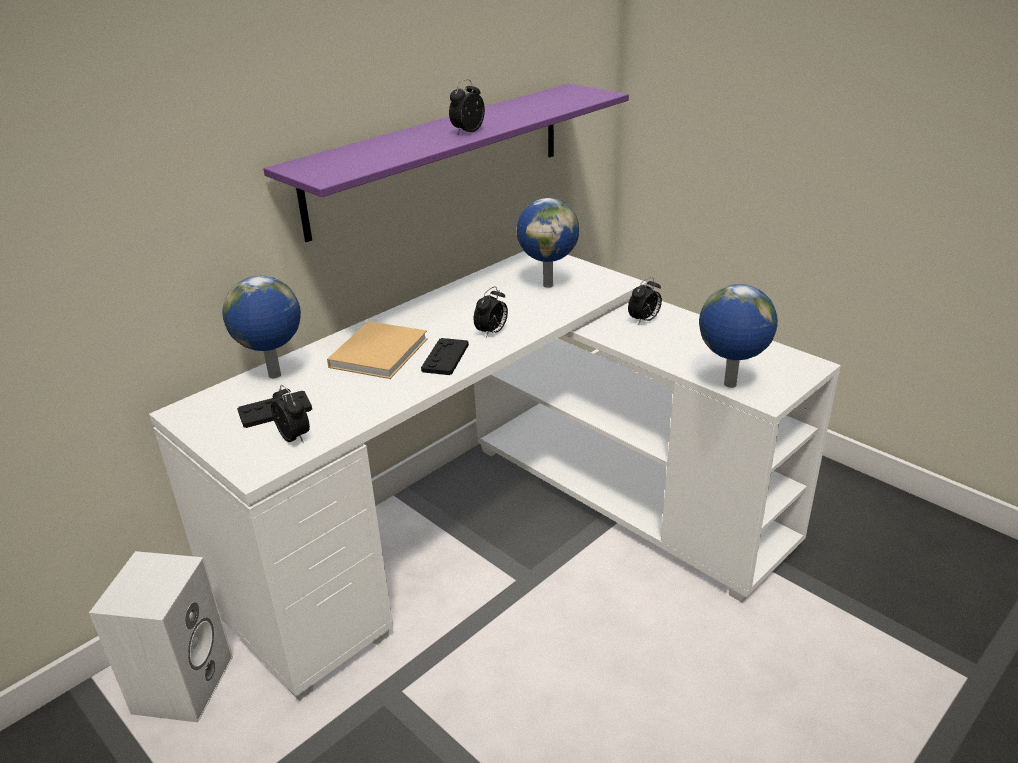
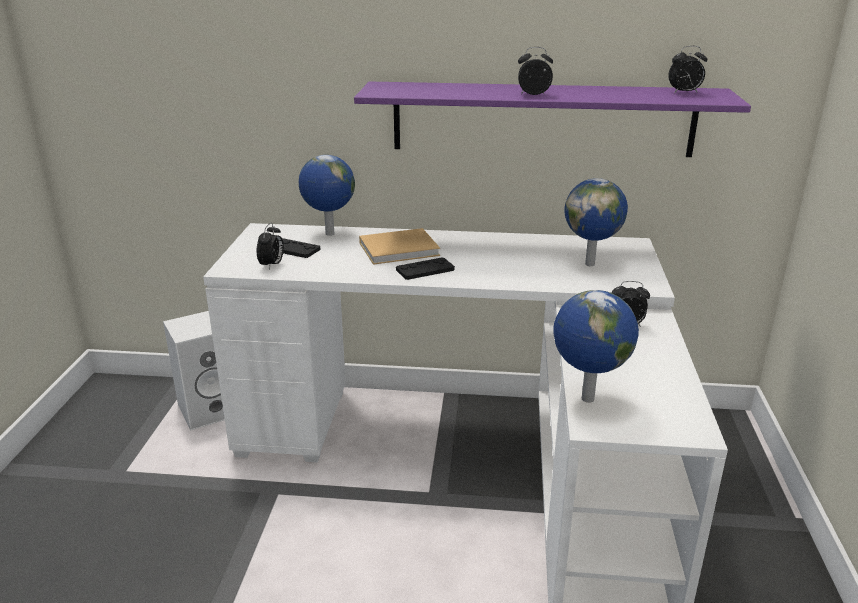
camera: 50 degrees right, 5 degrees down
alarm clock [474,286,508,338] -> alarm clock moved to [668,46,707,93]

